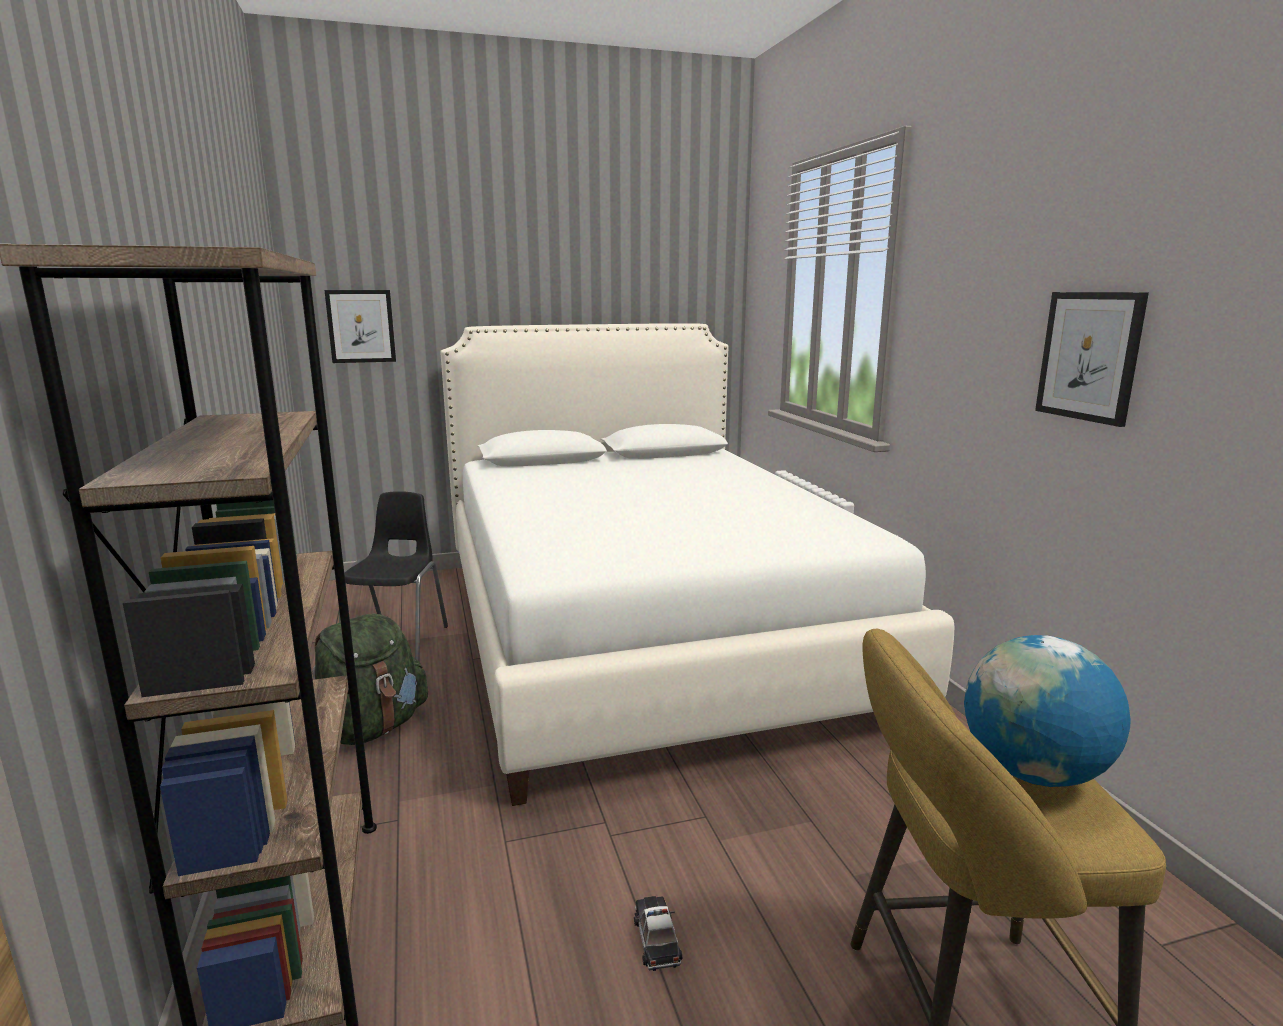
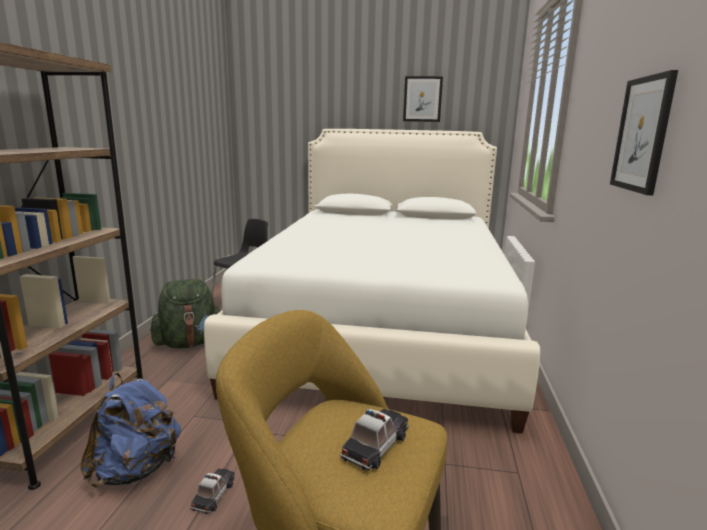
camera: 25 degrees right, 0 degrees up
picture [324,290,396,363] -> picture moved to [403,76,443,122]
globe [964,635,1130,787] -> toy car [340,409,409,471]
none -> blue backpack [80,373,181,488]

